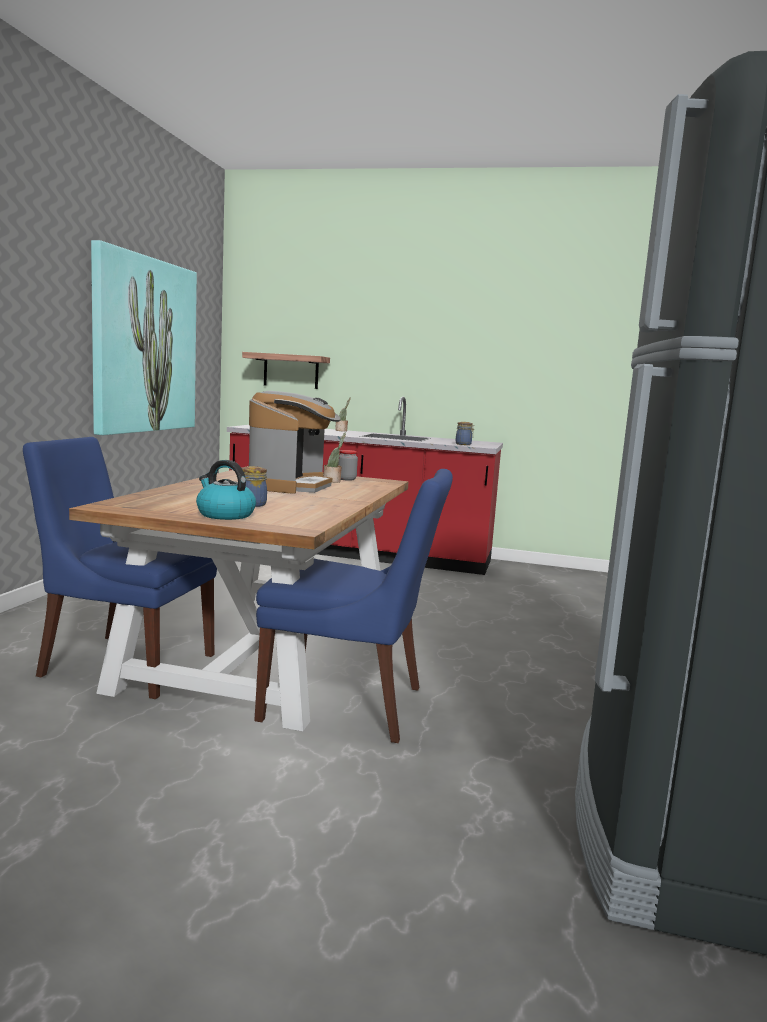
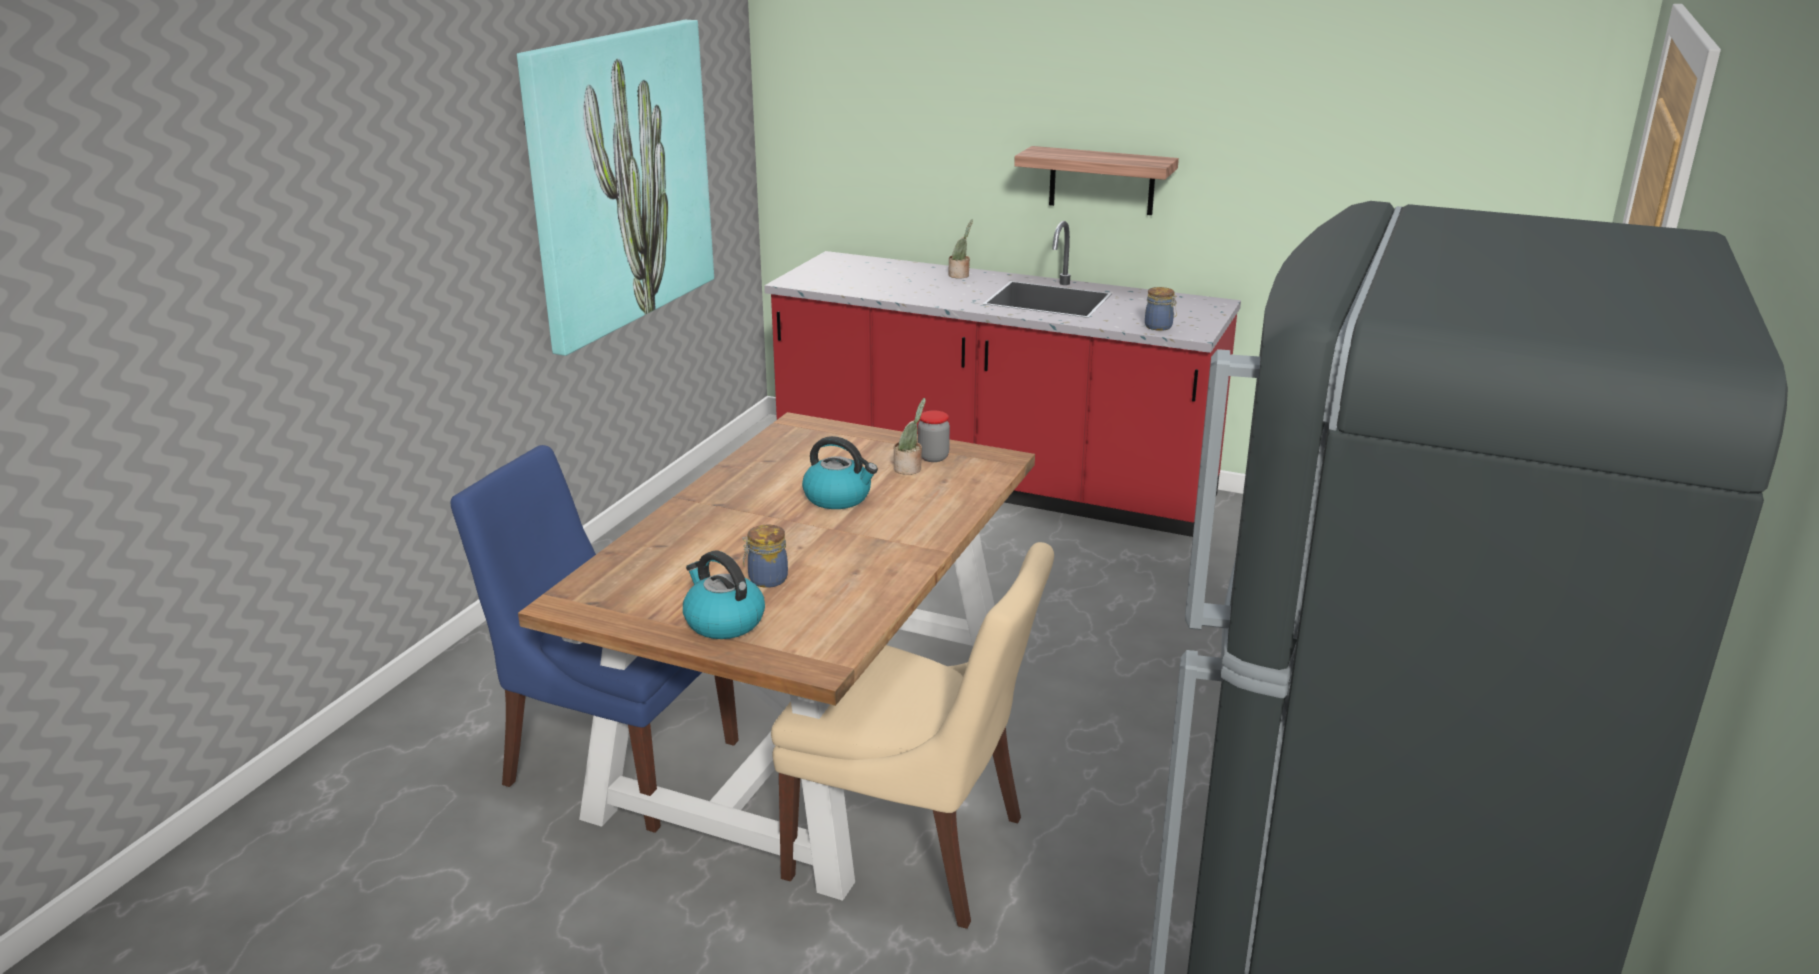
camera: 10 degrees right, 15 degrees up
shelf [242,352,330,389] -> shelf moved to [1014,146,1179,215]
coffee machine [249,391,341,494] -> kettle [802,436,878,509]
blue chair [254,469,453,743] -> beige chair [771,542,1054,929]

